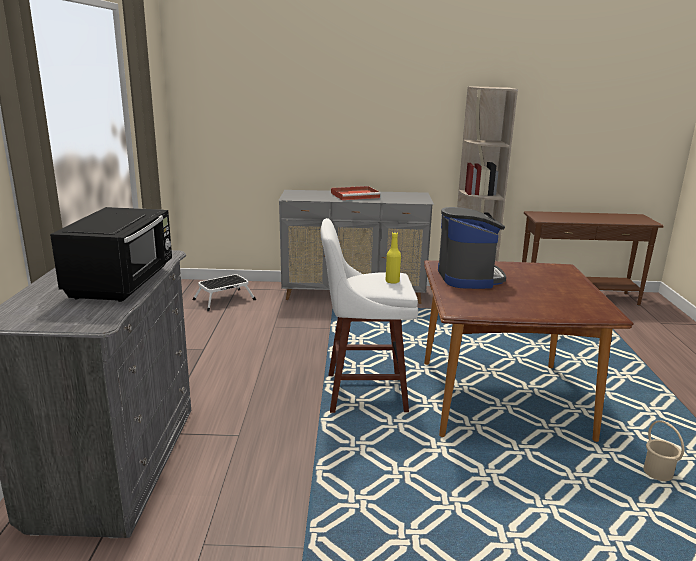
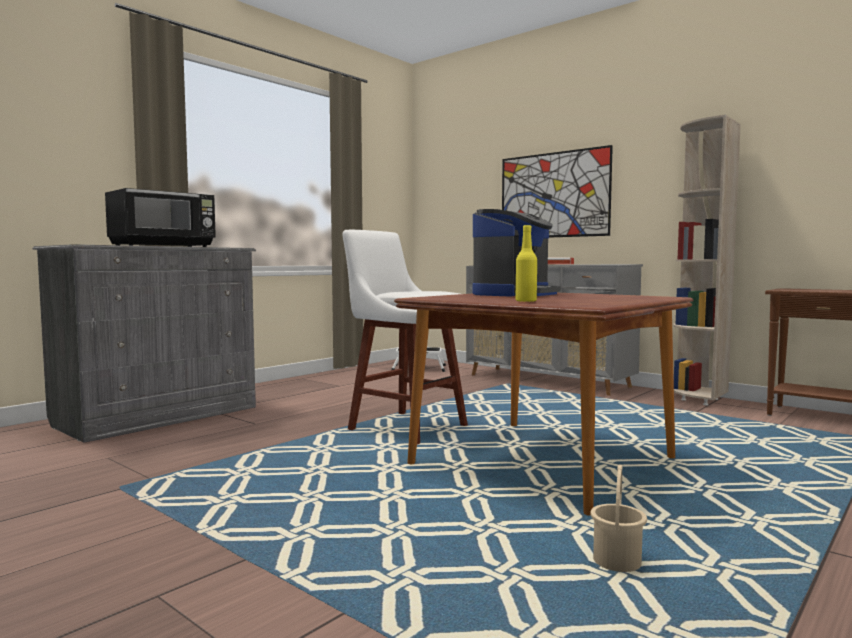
camera: 40 degrees right, 15 degrees down
yellow bottle [386,232,401,284] -> yellow bottle moved to [515,225,537,302]
none -> picture [502,145,613,238]

